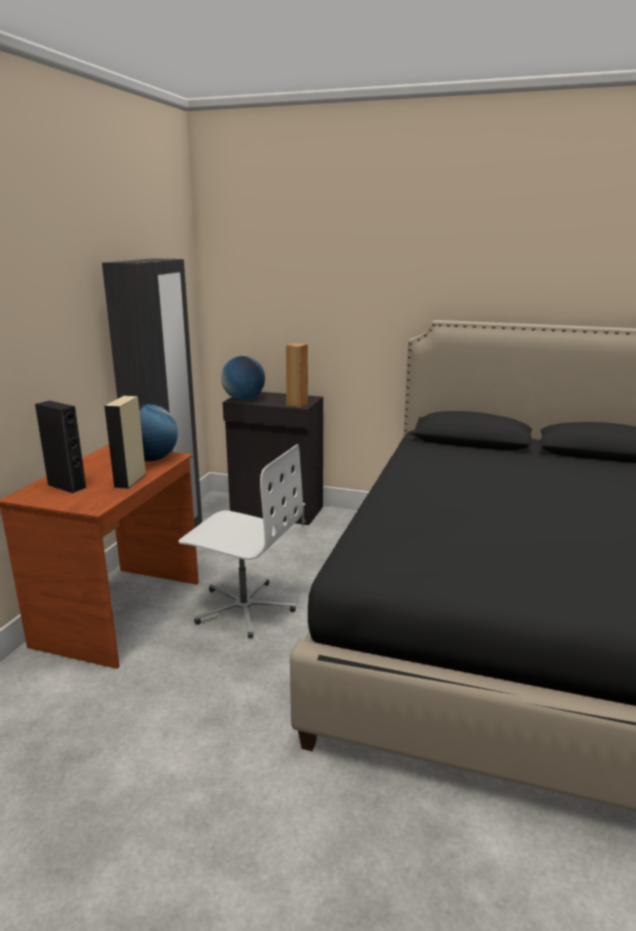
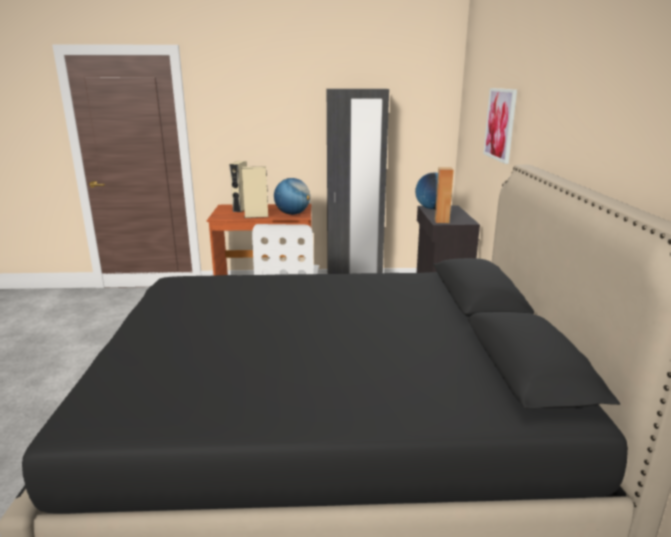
camera: 70 degrees right, 0 degrees up
black speaker [35,401,87,494] -> beige speaker [230,161,247,212]
none -> picture [483,88,517,164]

